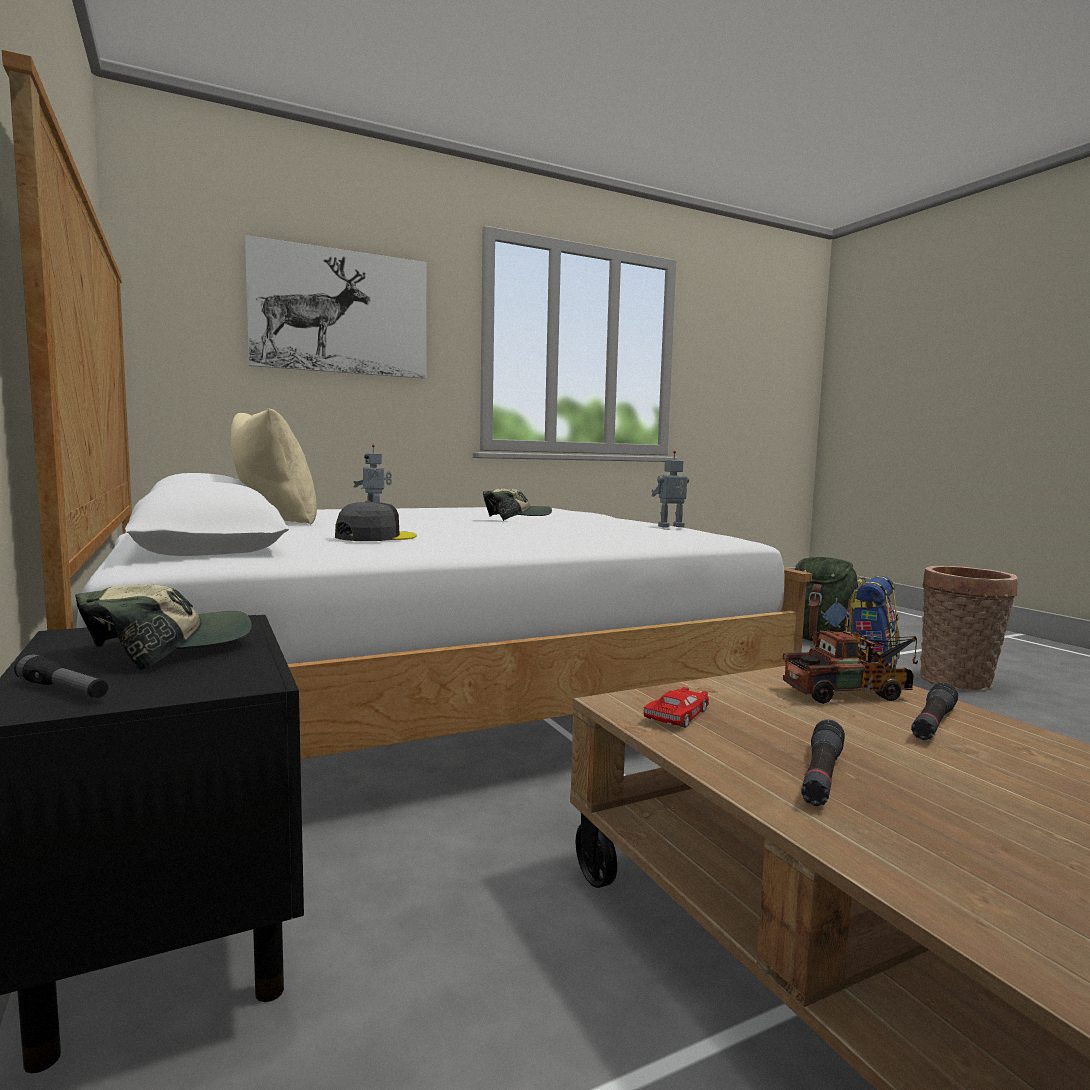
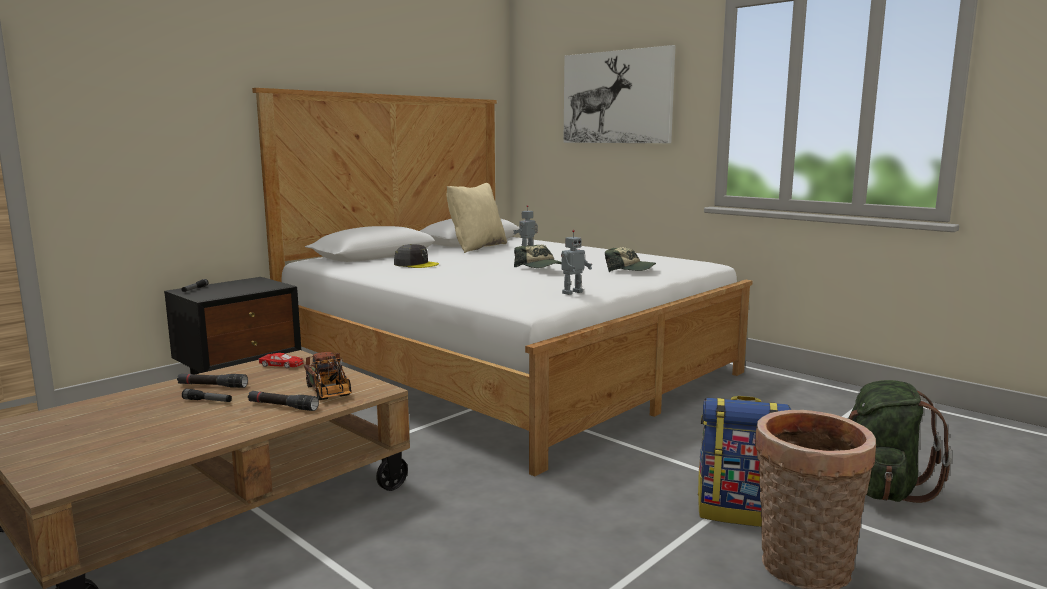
camera: 70 degrees right, 5 degrees up
cap [75,584,252,671] -> cap moved to [605,247,656,272]
toy robot [651,451,689,527] -> toy robot turned 90 degrees clockwise [561,230,592,295]
none -> flashlight [182,389,232,402]

